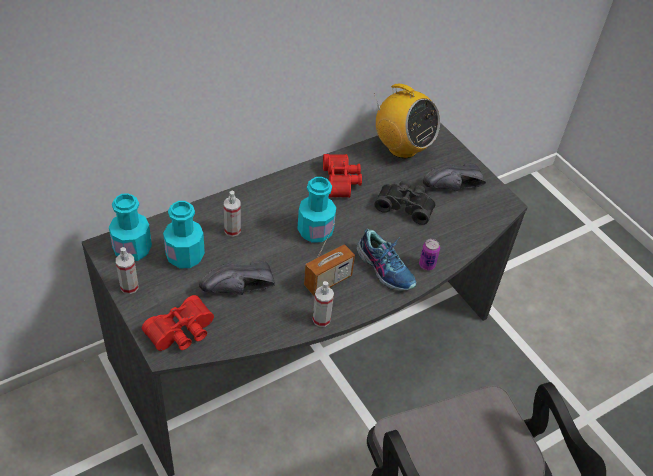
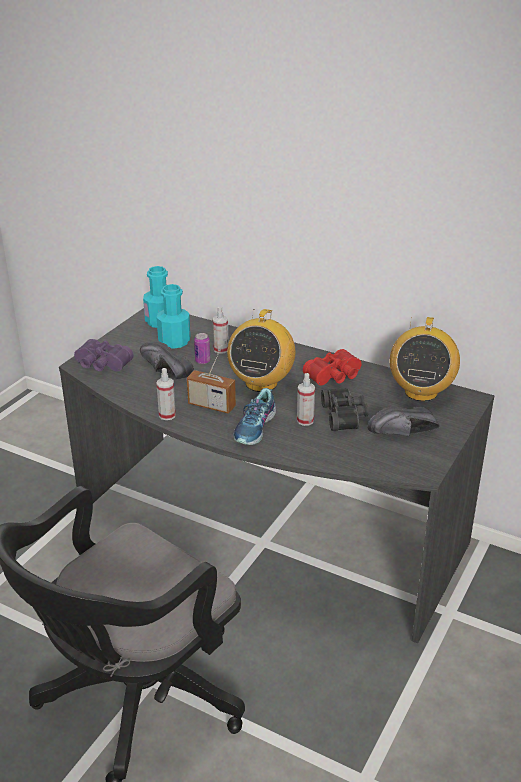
camera: 65 degrees right, 15 degrees down
spray bottle [116,247,138,294] -> spray bottle moved to [297,373,315,426]
red binoculars [142,295,214,351] -> purple binoculars [74,339,134,372]
turquoise bottle [297,177,336,243] -> radio [227,309,295,392]
can [419,239,440,271] -> can moved to [194,333,210,364]
black shoe [423,163,486,191] -> black shoe turned 60 degrees counterclockwise [367,406,439,436]

